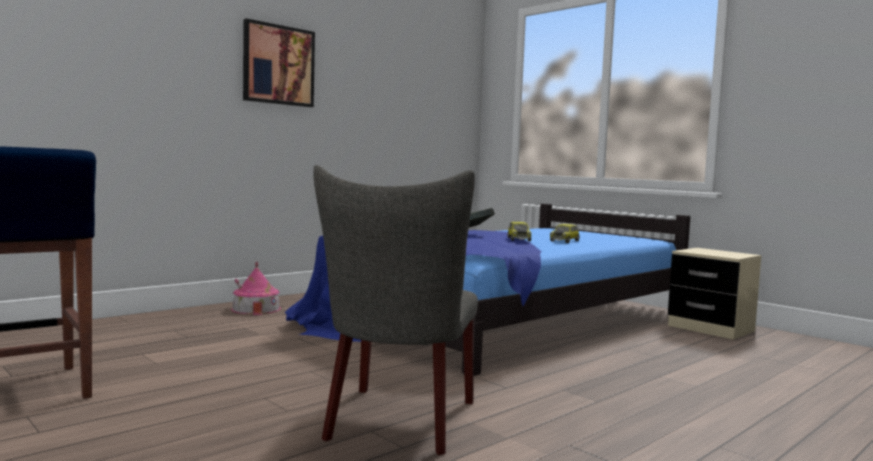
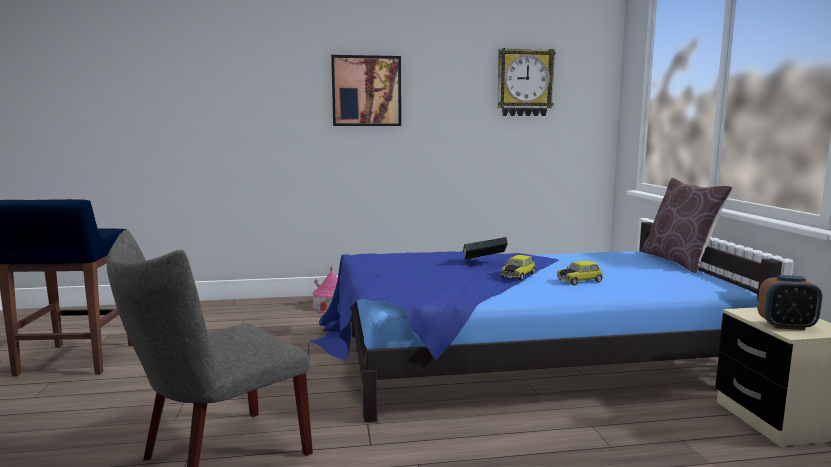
camera: 35 degrees right, 5 degrees up
none -> wall clock [497,48,556,116]
none -> brown pillow [641,178,733,273]
none -> alarm clock [758,275,822,330]

